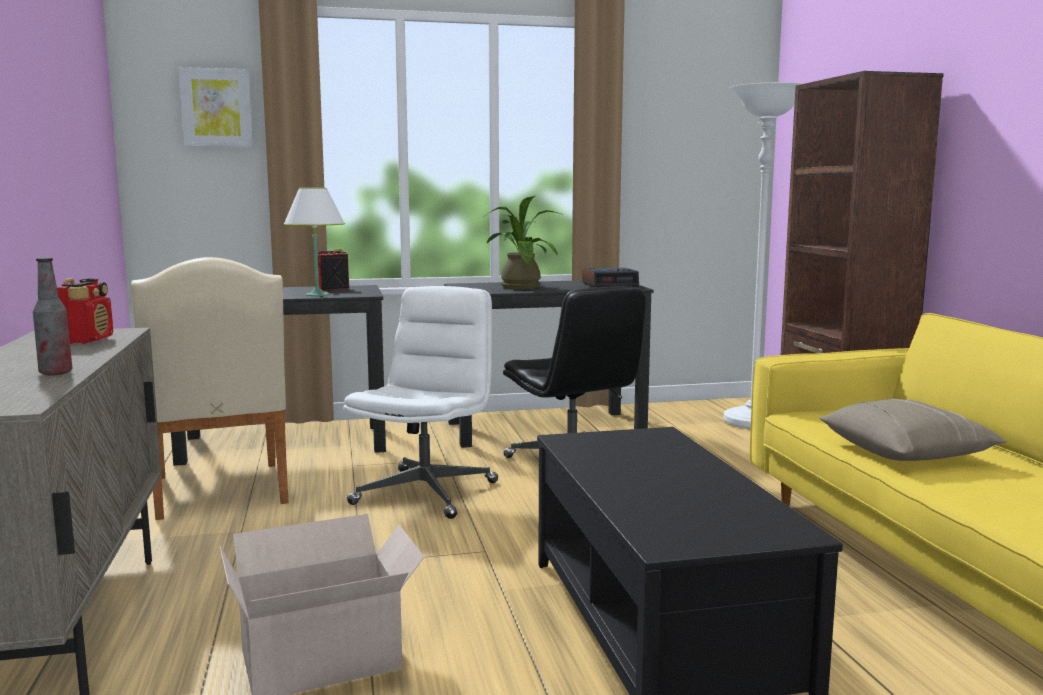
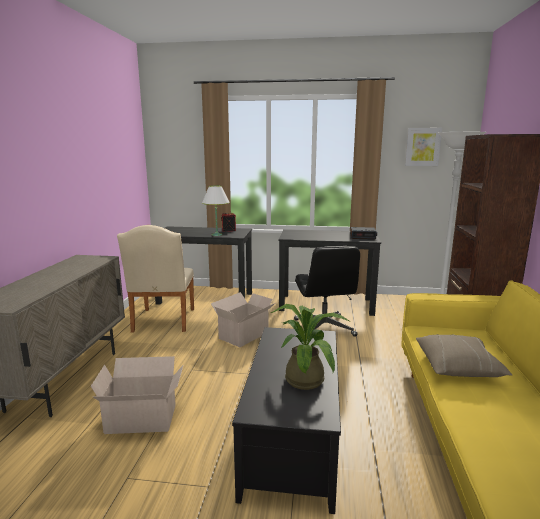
camera: 20 degrees right, 5 degrees up
bottle [33,257,72,375] -> none
radio [57,278,113,344] -> none
picture [179,67,253,147] -> picture moved to [405,128,442,166]
white office chair [343,286,498,519] -> cardboard box [211,292,275,347]
potted plant [483,196,564,289] -> potted plant moved to [271,304,349,390]

